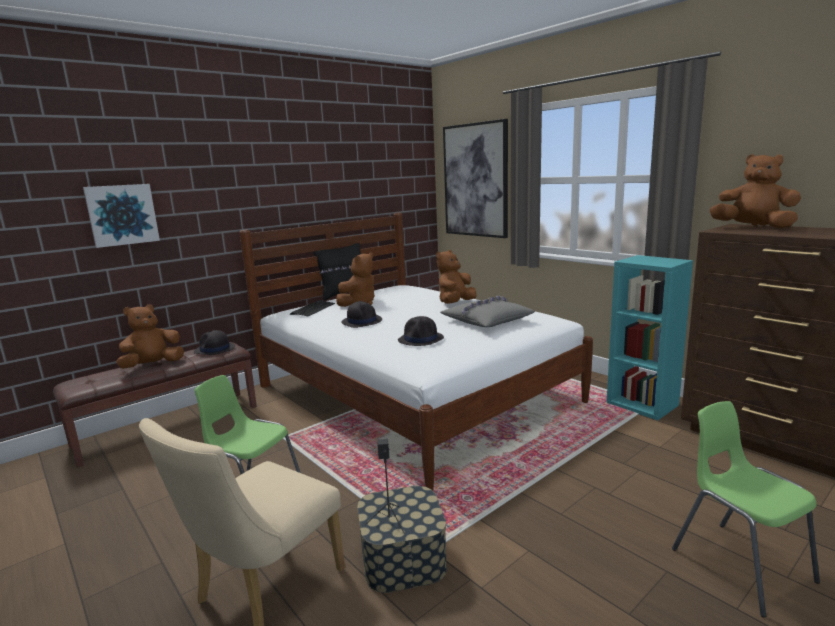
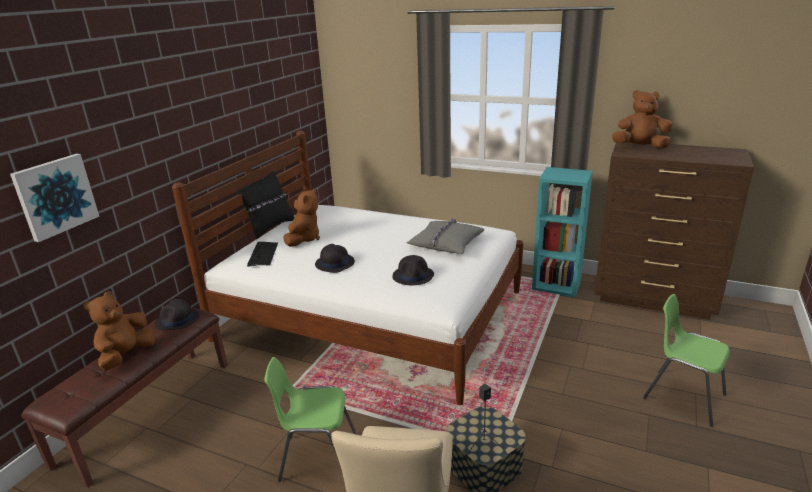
camera: 25 degrees left, 10 degrees up
brown plush toy [436,250,476,304] -> none
picture [443,119,508,238] -> none

